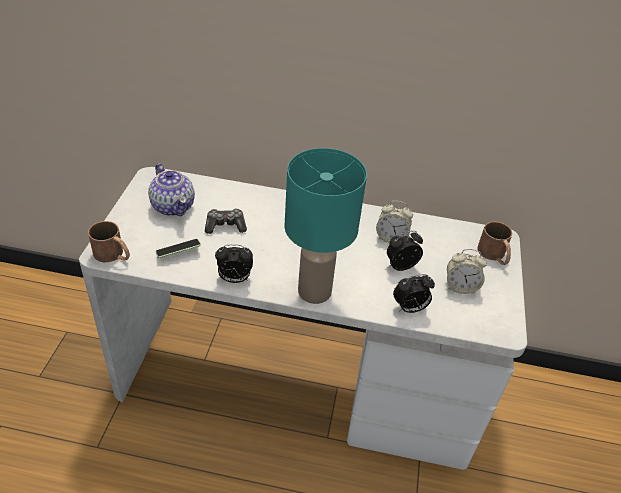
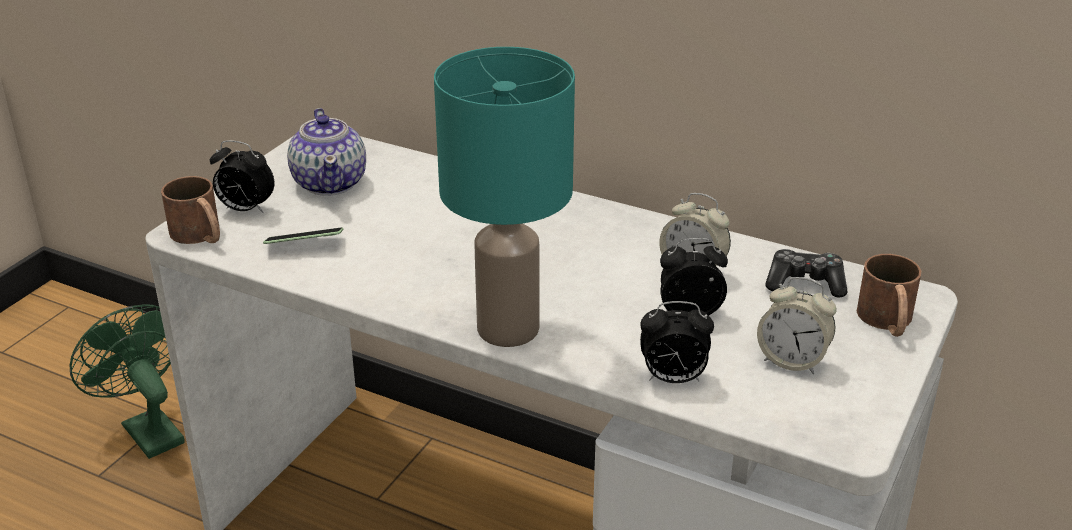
camera: 20 degrees right, 10 degrees down
game controller [205,208,247,234] -> game controller moved to [765,249,848,297]
alarm clock [215,244,253,283] -> alarm clock moved to [210,140,275,214]
none -> green fan [70,304,185,459]

